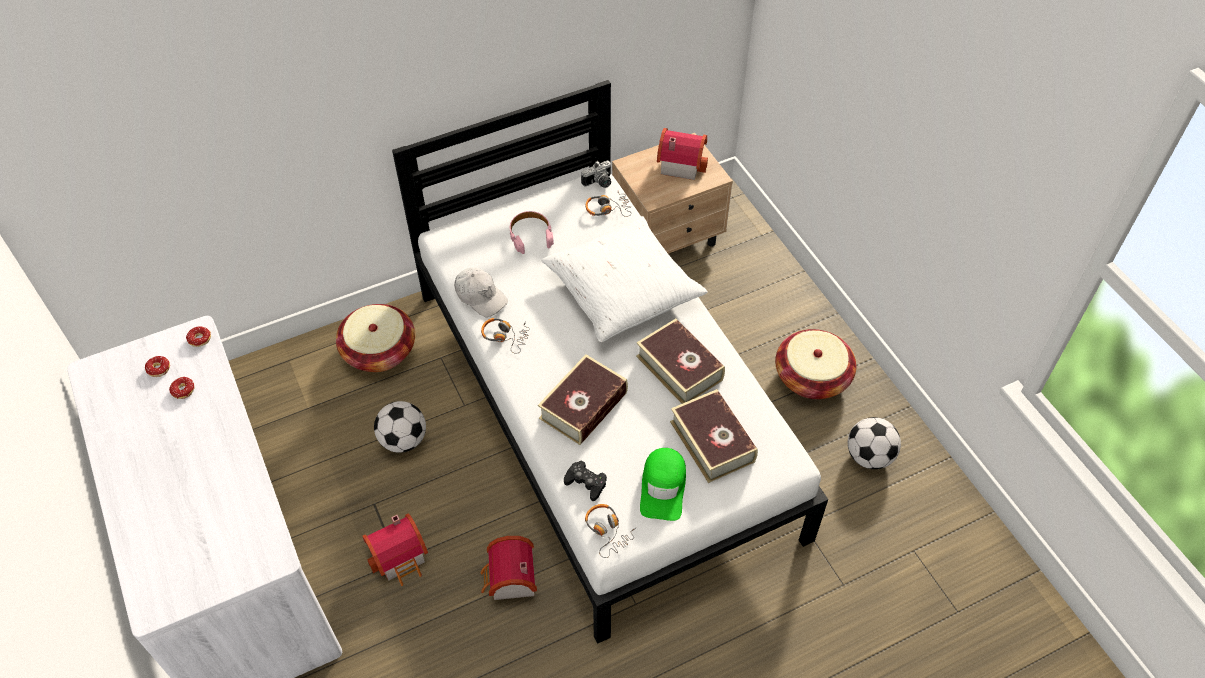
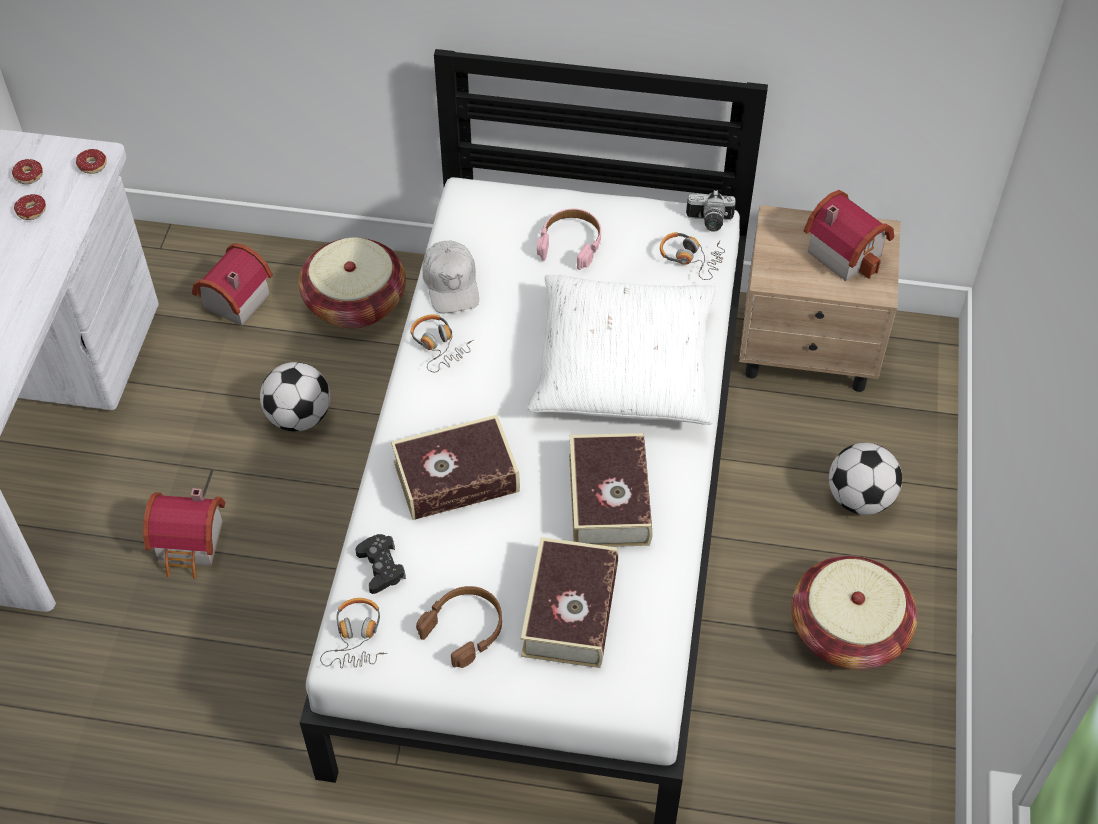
camera: 35 degrees right, 0 degrees up
toy house [480,536,537,600] -> toy house moved to [192,243,273,326]
green cap [640,448,686,521] -> brown headphones [416,586,502,668]
football [848,417,901,469] -> football moved to [829,443,902,515]

